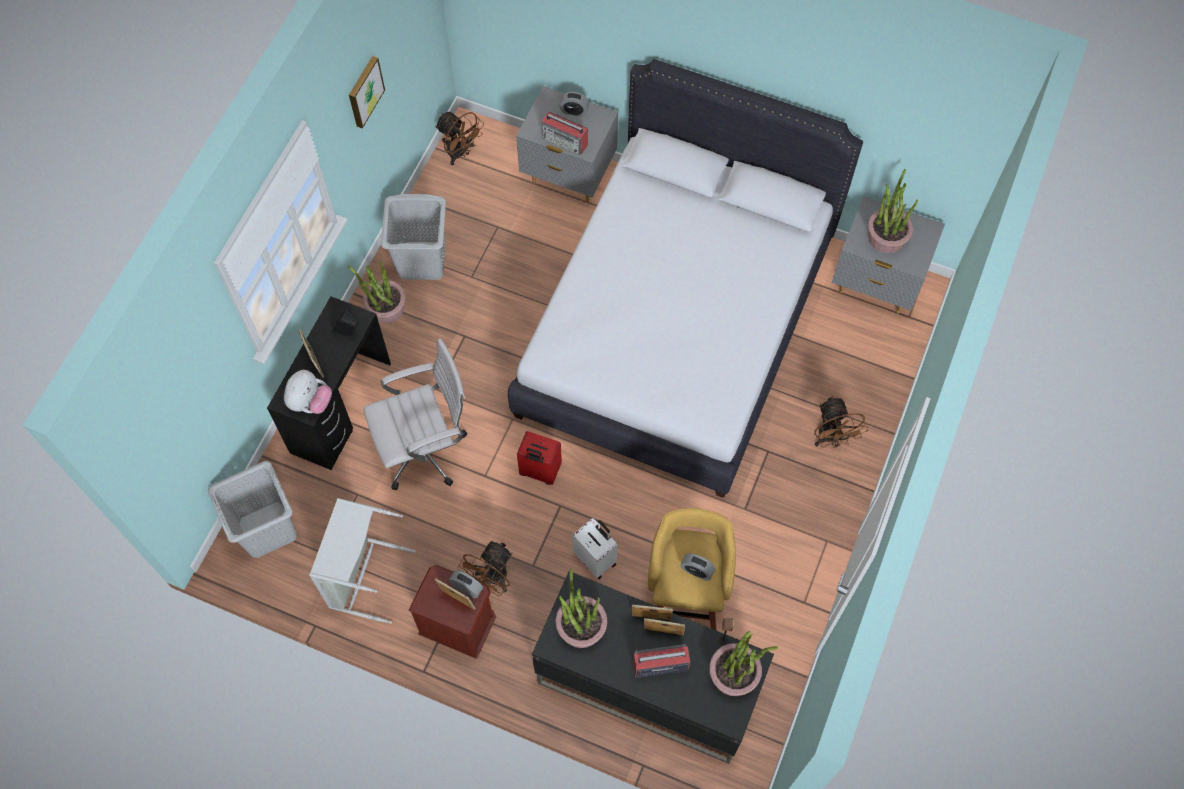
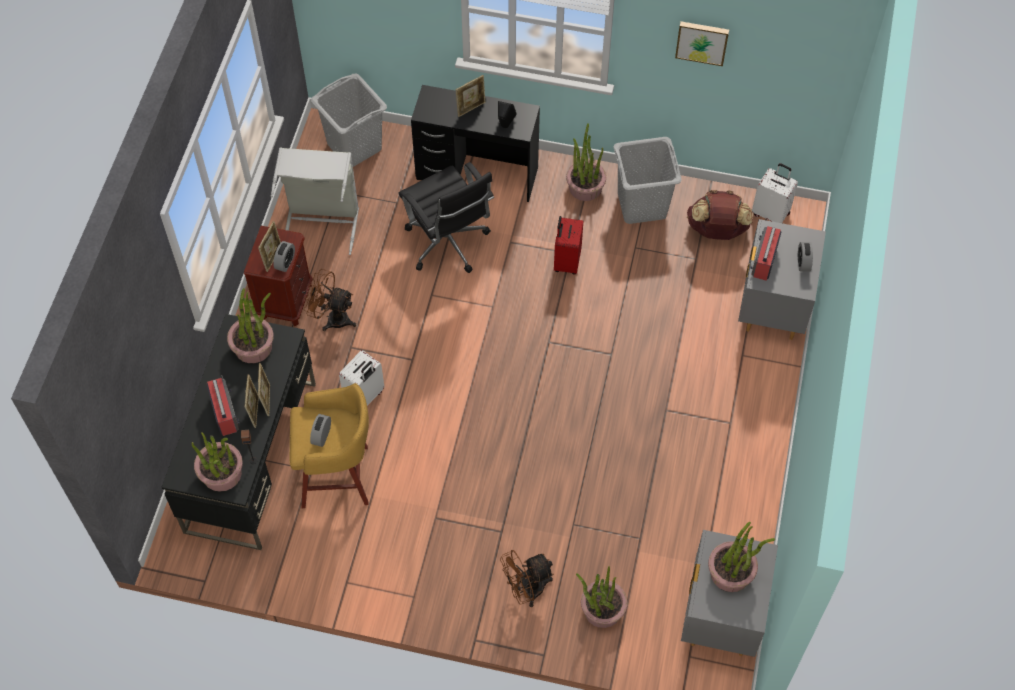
camera: 80 degrees right, 5 degrees down
plush toy [284,370,332,414] -> none
white office chair [363,338,467,490] -> black office chair [399,162,494,273]
brown fan [435,112,484,166] -> white suitcase [752,163,798,223]
white bed [508,59,863,498] -> none
red suitcase [517,431,562,485] -> red suitcase moved to [554,216,583,275]
none -> potted plant [576,566,627,628]
none -> brown backpack [687,190,753,240]

